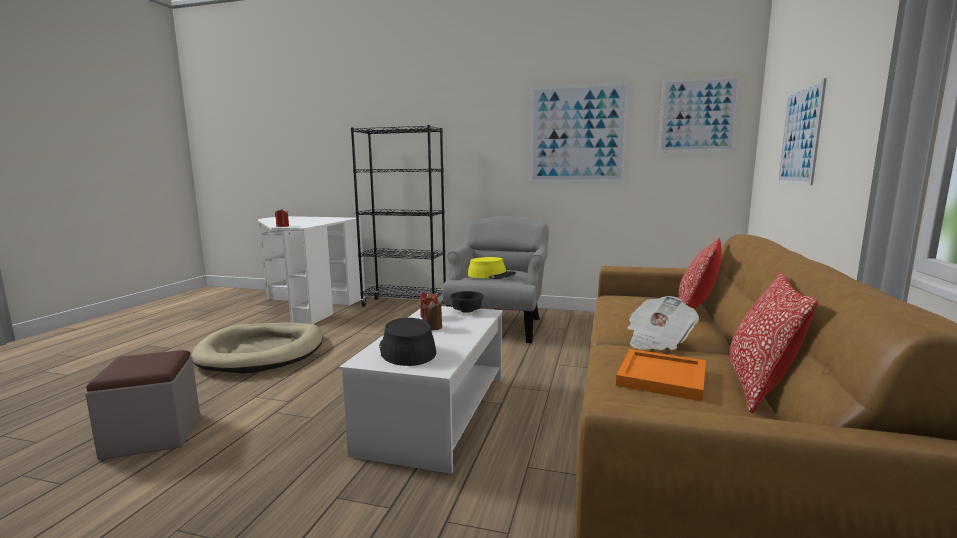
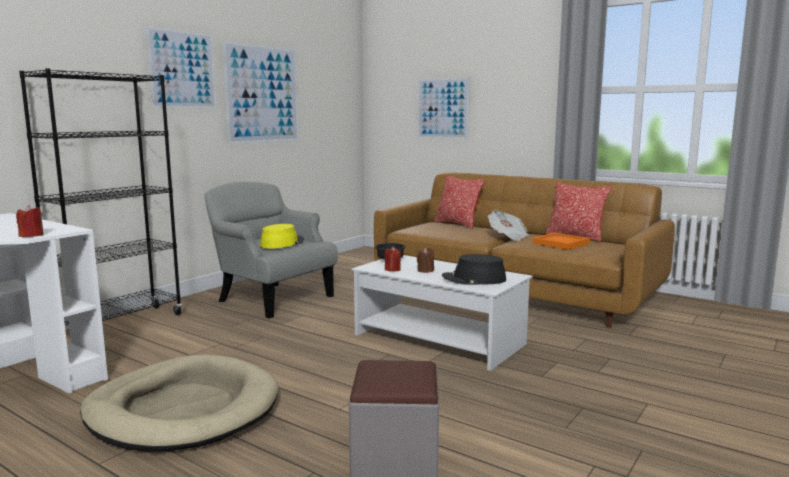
camera: 70 degrees left, 0 degrees up
picture [659,76,741,152] -> picture moved to [145,26,216,109]

